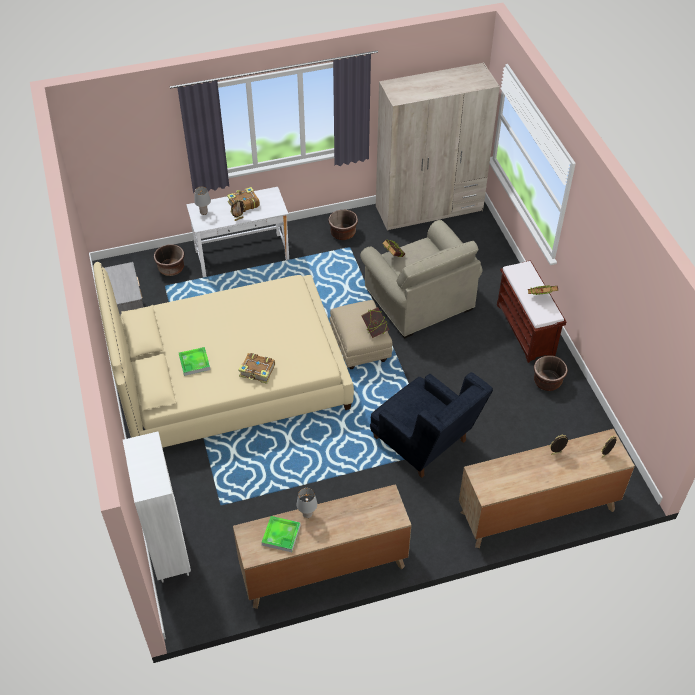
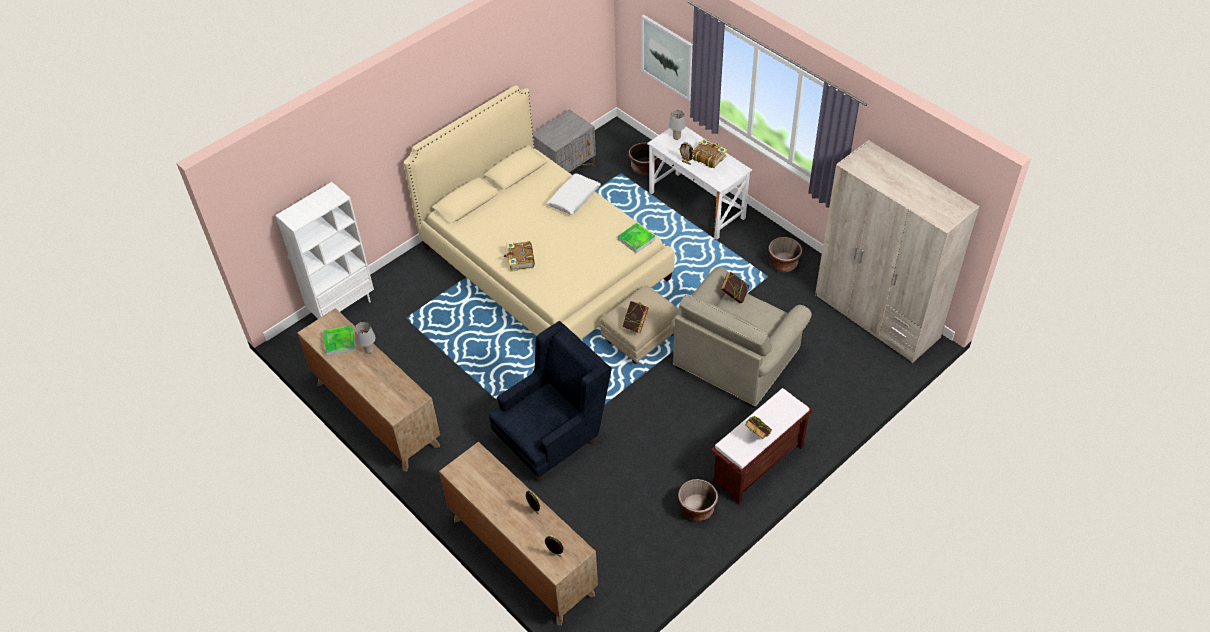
camera: 65 degrees right, 0 degrees up
tray [179,347,210,376] -> tray moved to [618,223,655,253]
blue armchair [370,372,493,478] -> blue armchair turned 150 degrees counterclockwise [489,321,612,482]
none -> white pillow [546,173,601,215]
none -> picture [641,15,693,101]

